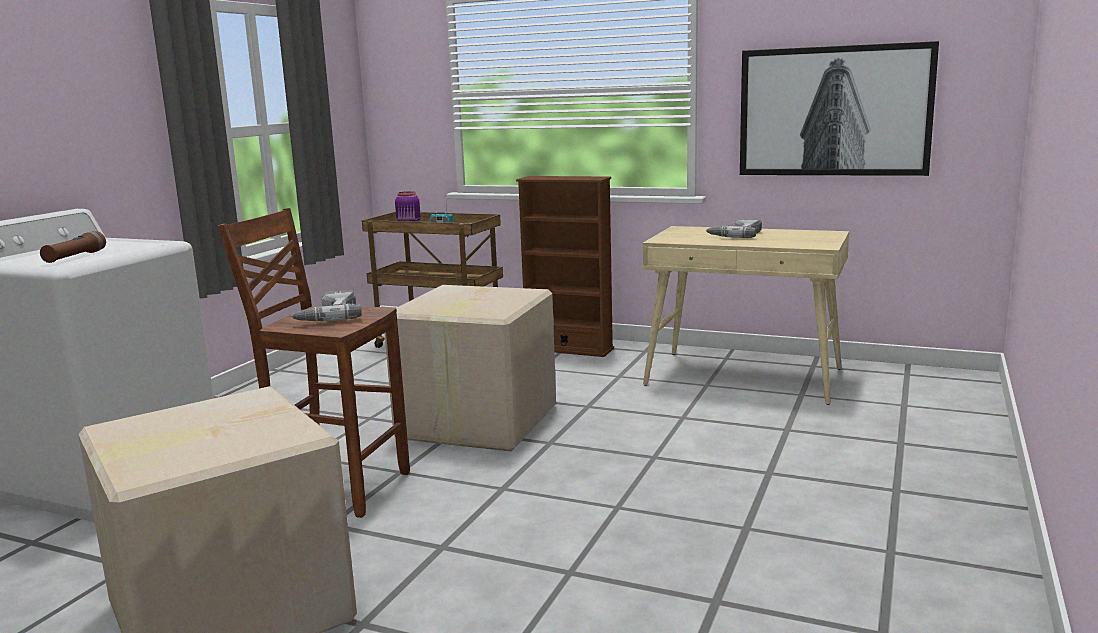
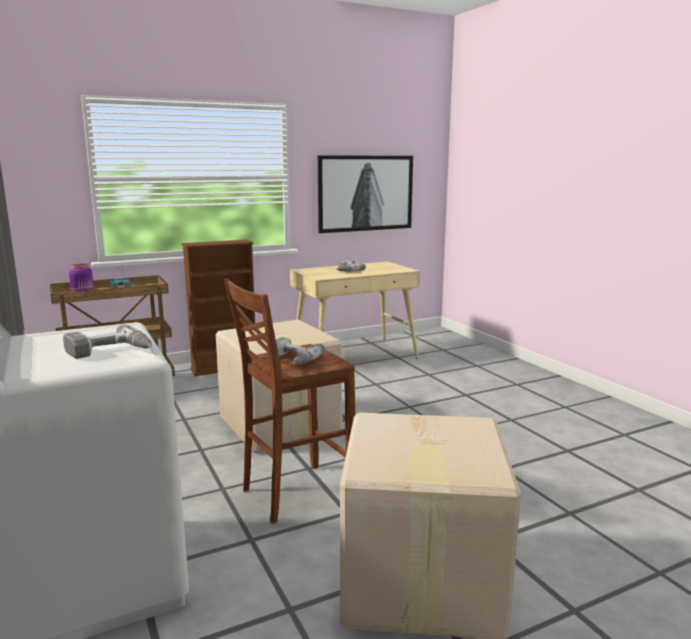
camera: 50 degrees left, 0 degrees up
brown flashlight [40,231,106,263] -> power drill [63,325,152,359]

